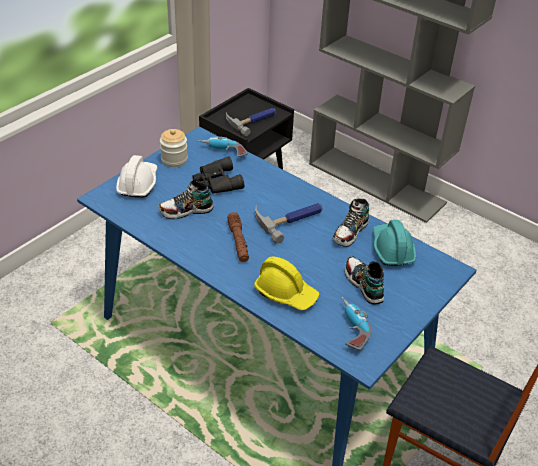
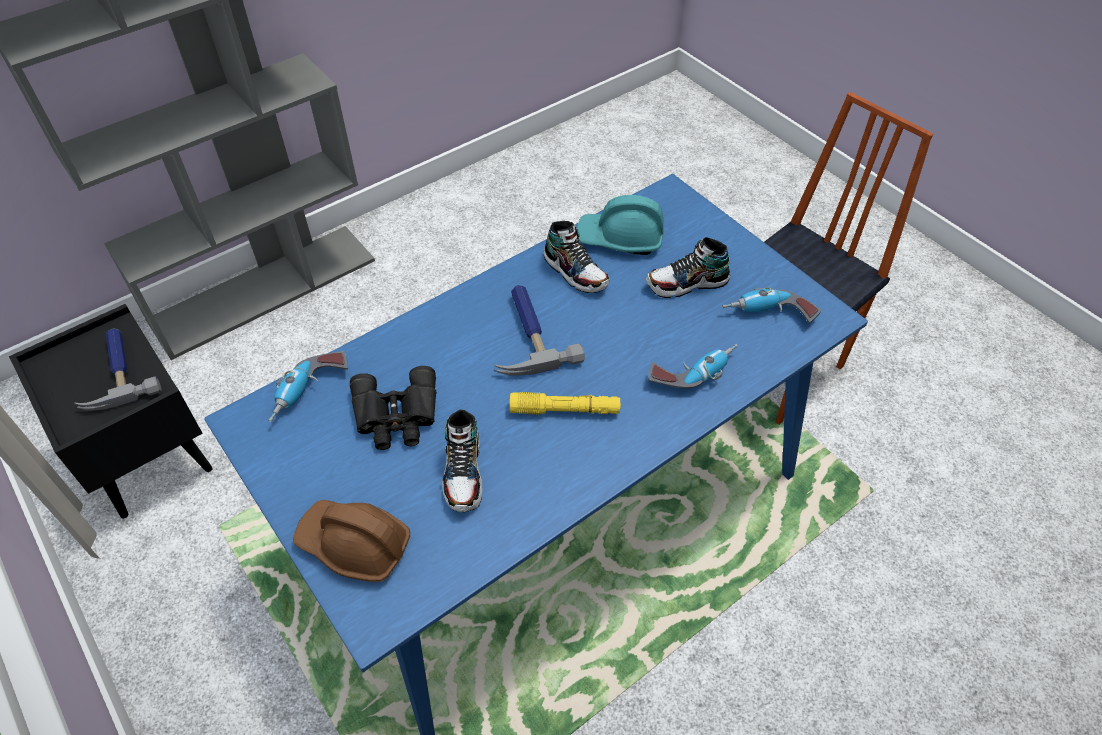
camera: 75 degrees left, 10 degrees up
white hard hat [116,155,157,197] -> brown hard hat [293,500,410,582]
jar [160,129,188,167] -> none
brown flashlight [227,212,249,262] -> yellow flashlight [510,392,621,414]
yellow hard hat [254,256,319,310] -> power drill [648,344,738,388]

